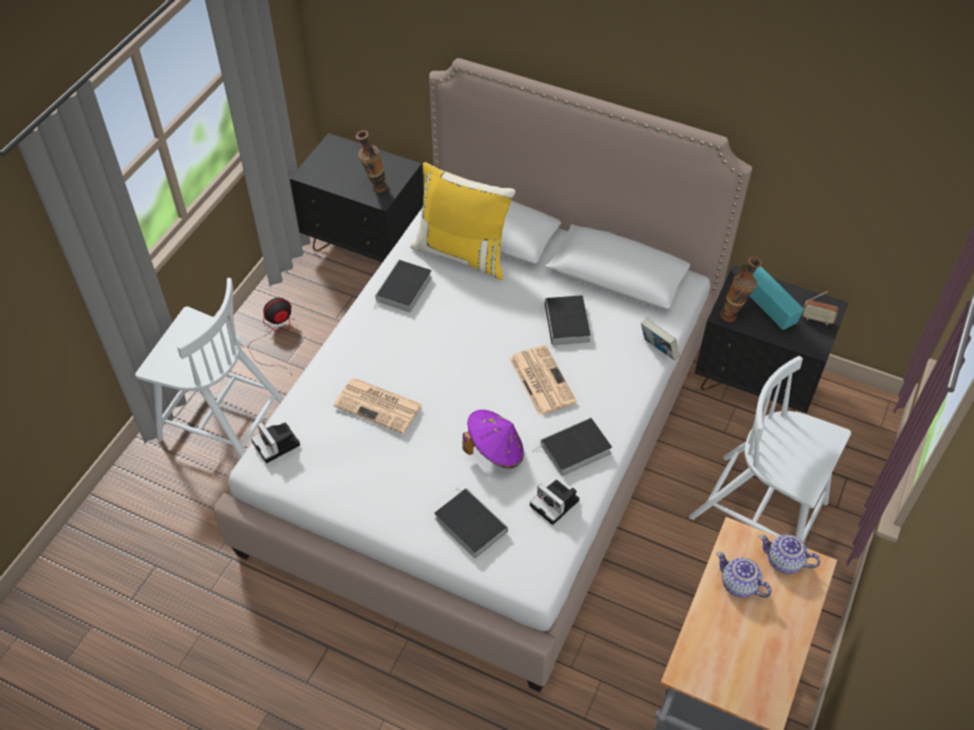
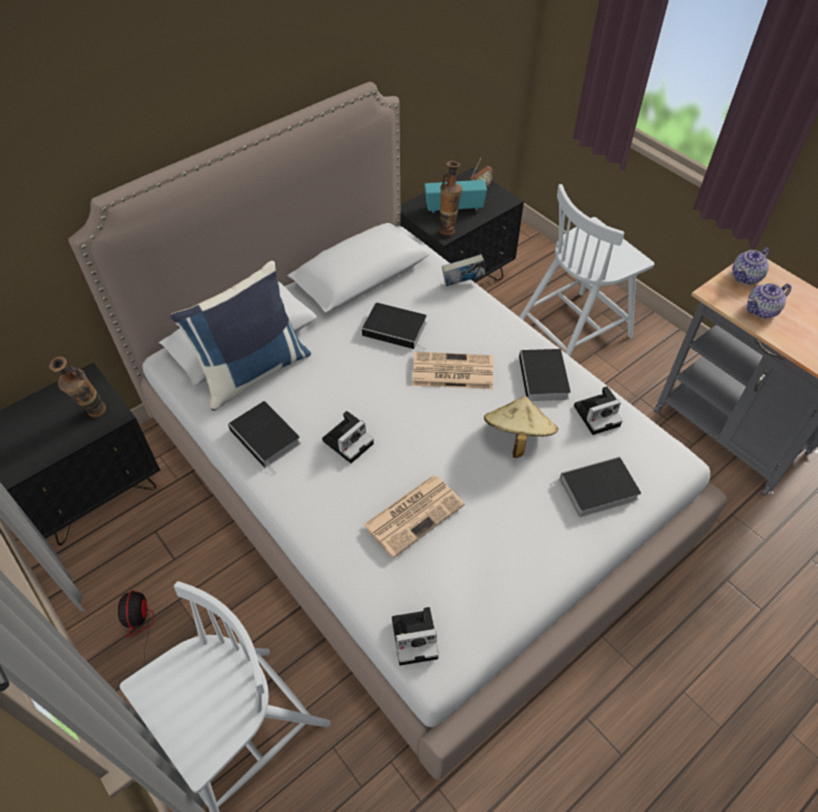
camera: 65 degrees left, 0 degrees up
yellow pillow [411,162,516,280] -> blue pillow [170,261,311,411]
purple hat [463,410,524,469] -> beige hat [484,396,558,458]
none -> camera [322,411,374,463]

